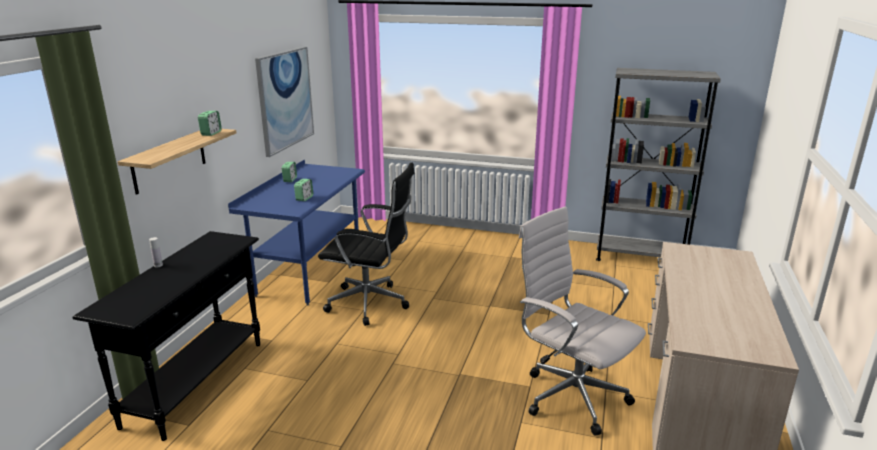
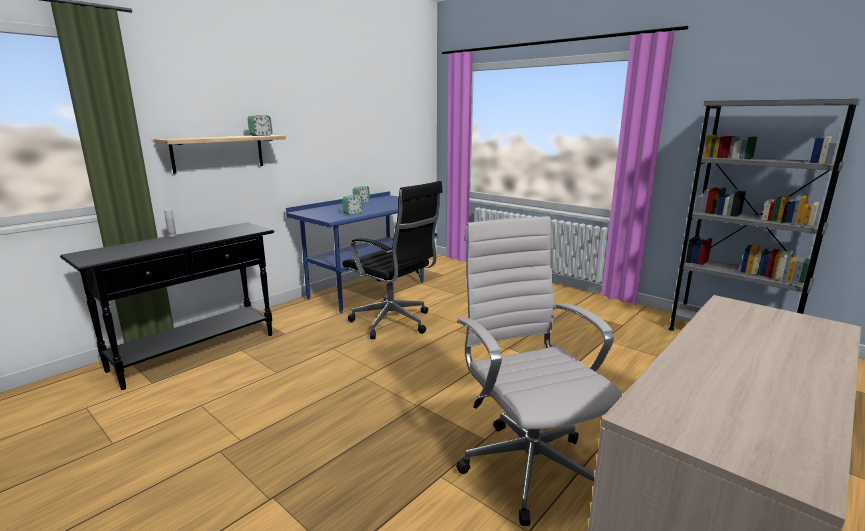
camera: 25 degrees right, 5 degrees down
picture [255,47,314,157] -> none

